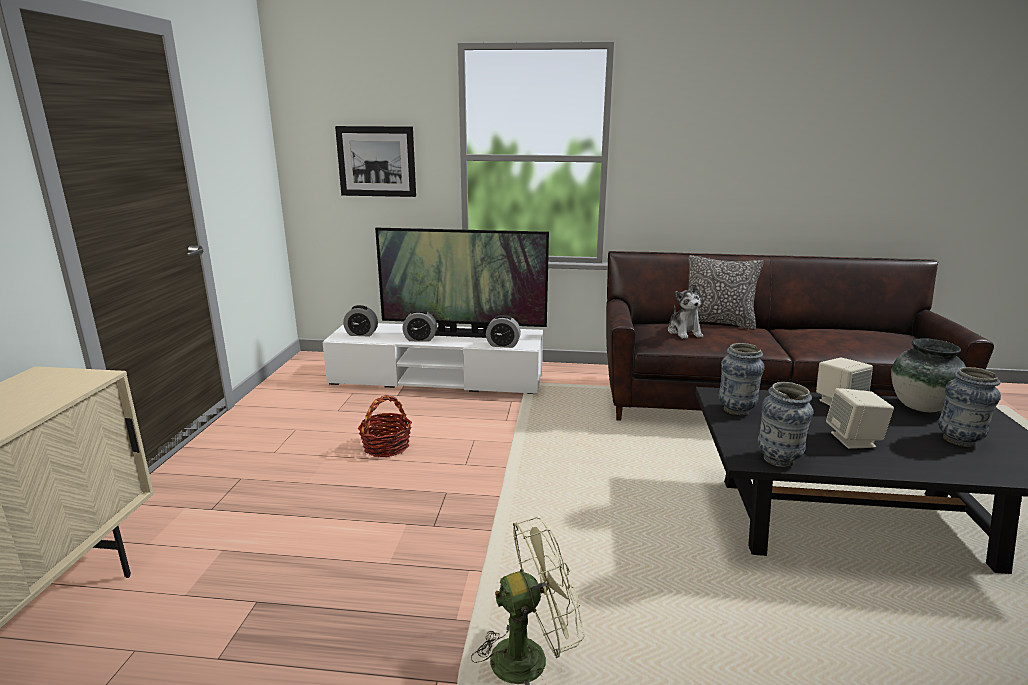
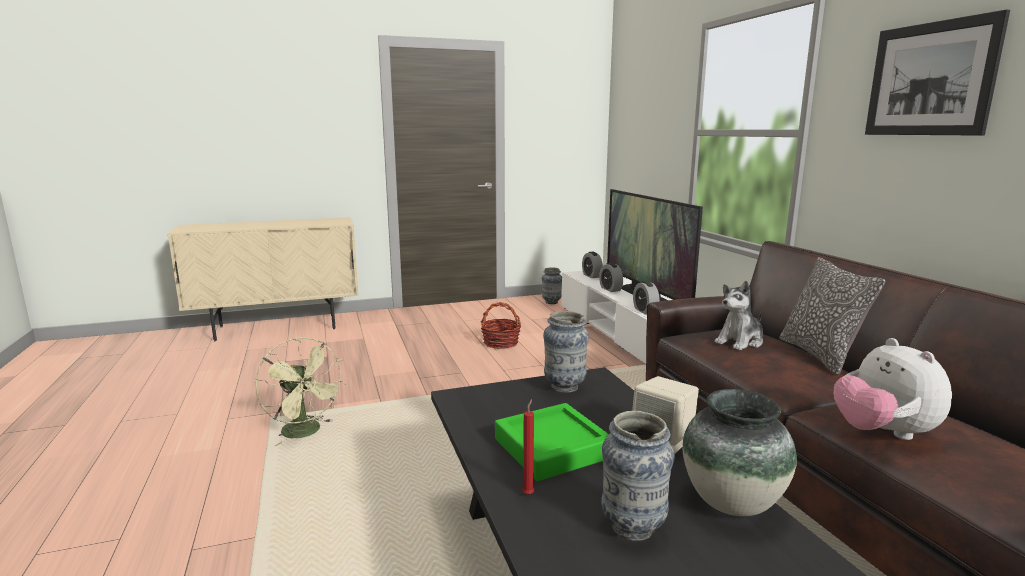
camera: 65 degrees right, 5 degrees down
picture [335,126,416,197] -> picture moved to [865,10,1010,136]
vase [757,382,813,467] -> vase moved to [542,267,562,304]
beige speaker [826,388,894,449] -> green tray [495,403,609,481]
none -> red candle [522,399,534,495]
none -> plush toy [833,338,952,440]

